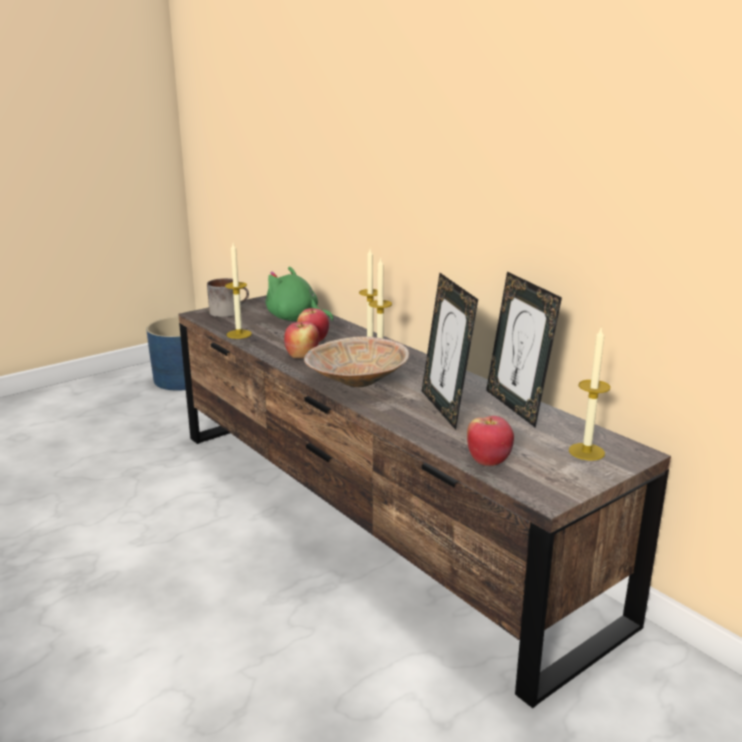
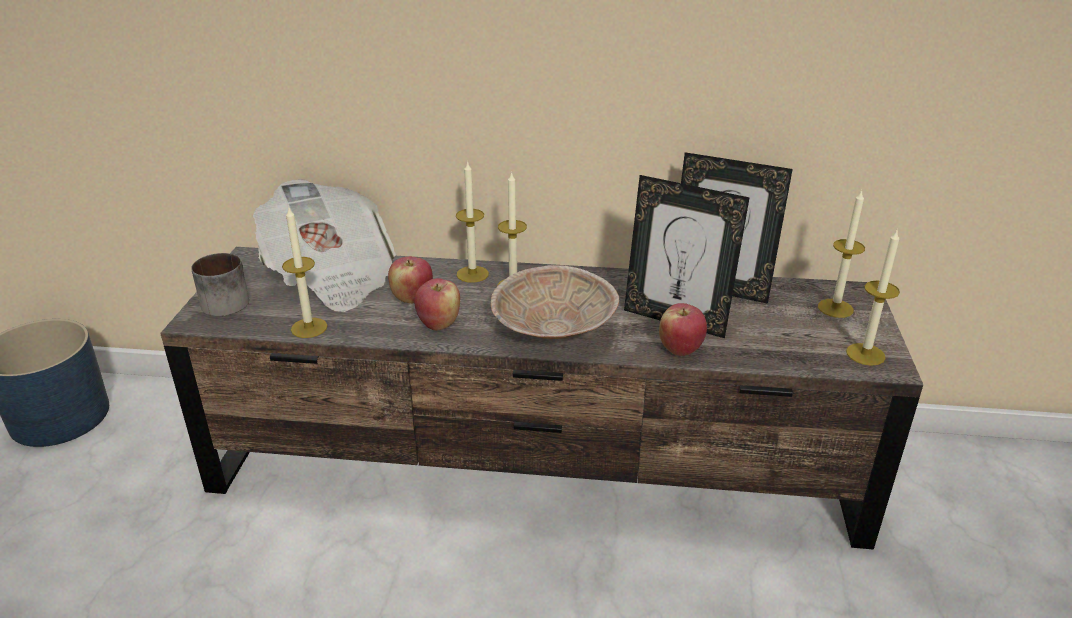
camera: 45 degrees left, 10 degrees up
green plush toy [266,267,334,321] -> newspaper [253,179,396,312]
apple [467,416,514,466] -> apple moved to [659,303,707,356]
none -> candle [846,230,900,366]

